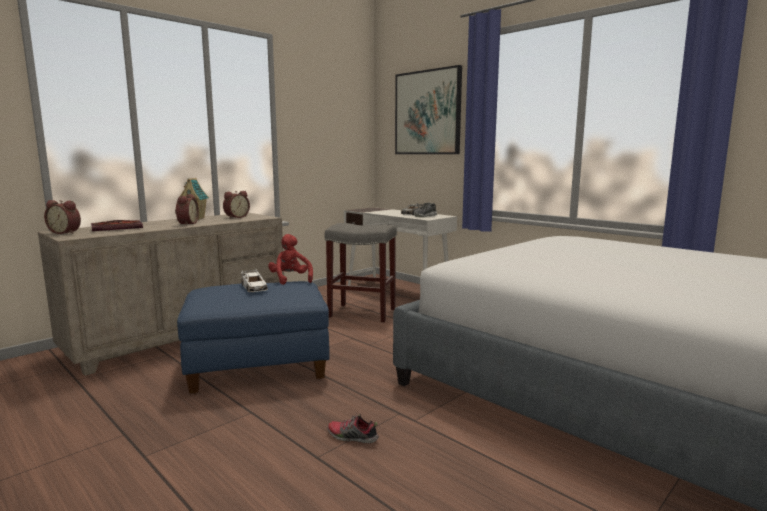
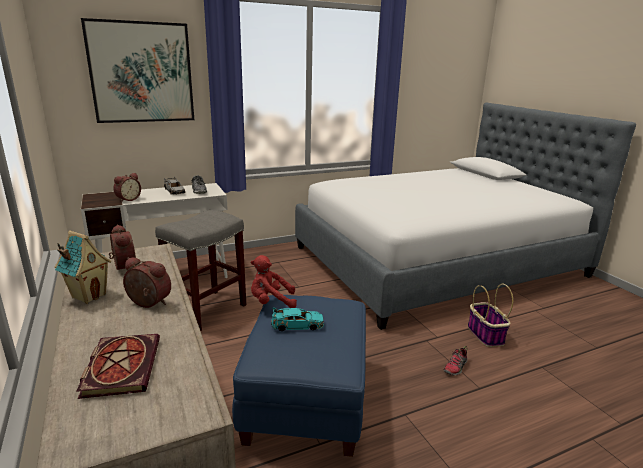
camera: 70 degrees left, 10 degrees up
alarm clock [44,200,81,234] -> alarm clock moved to [113,173,141,202]
white toy car [241,269,268,292] -> turquoise toy car [271,307,324,331]
none -> basket [468,284,513,347]

